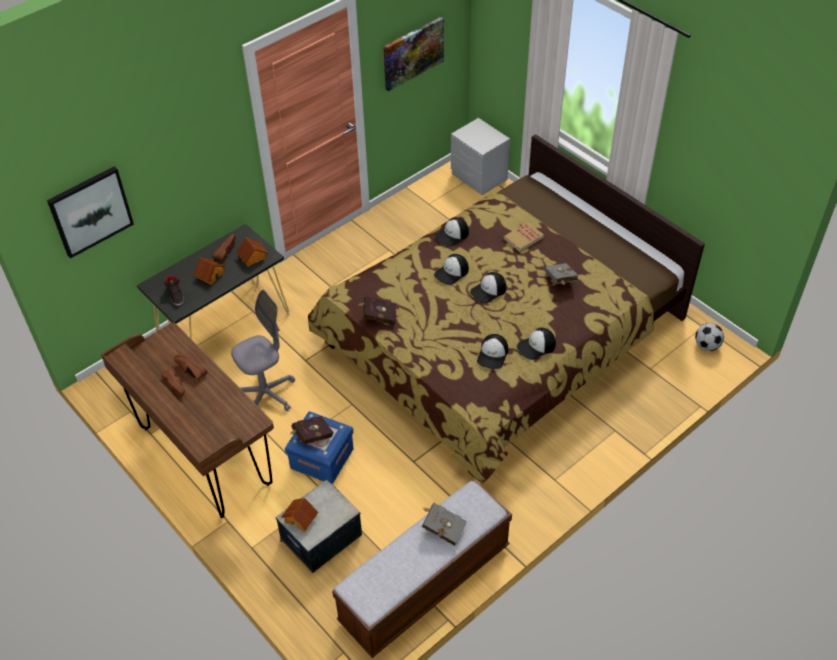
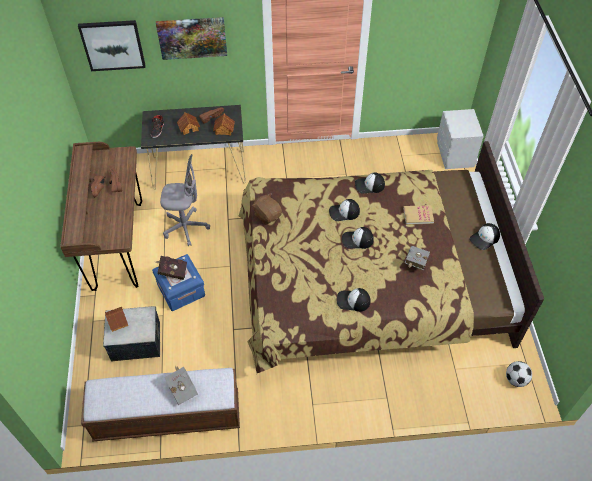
camera: 35 degrees right, 5 degrees up
red book [358,296,396,325] -> brown plush toy [252,193,282,225]
picture [383,17,444,91] -> picture moved to [156,17,227,60]
cap [477,334,508,369] -> cap moved to [470,223,500,250]

